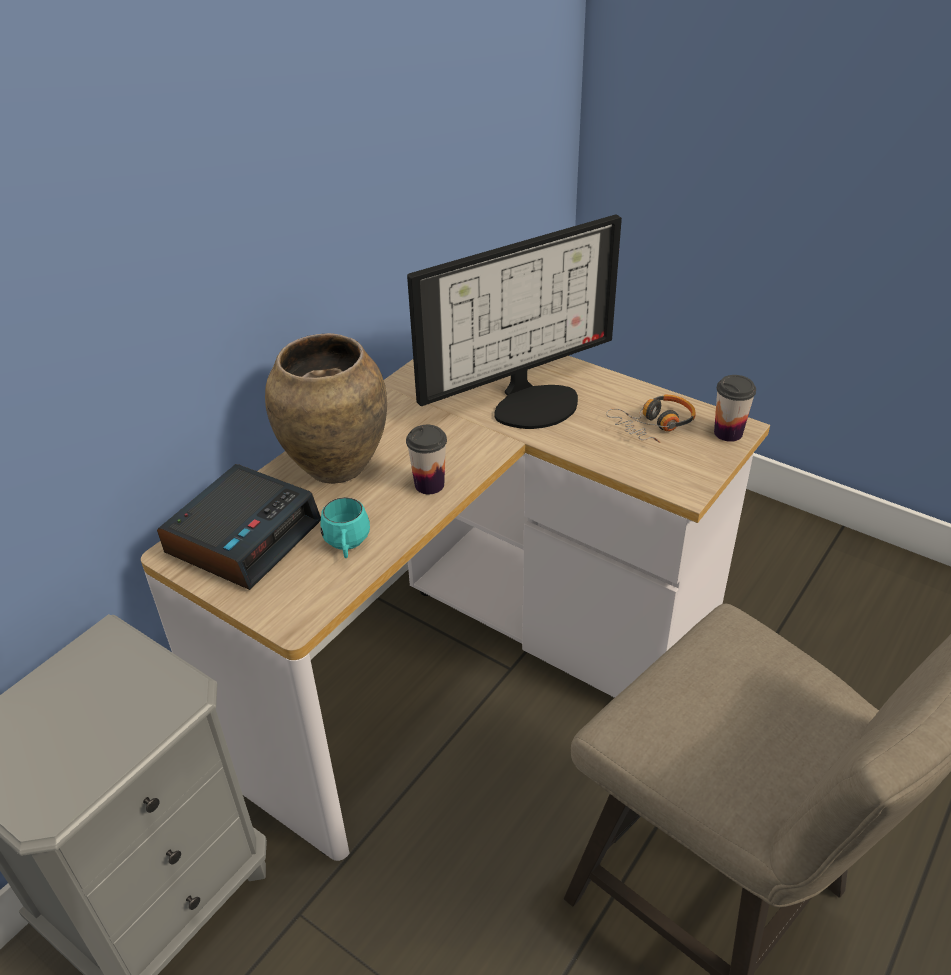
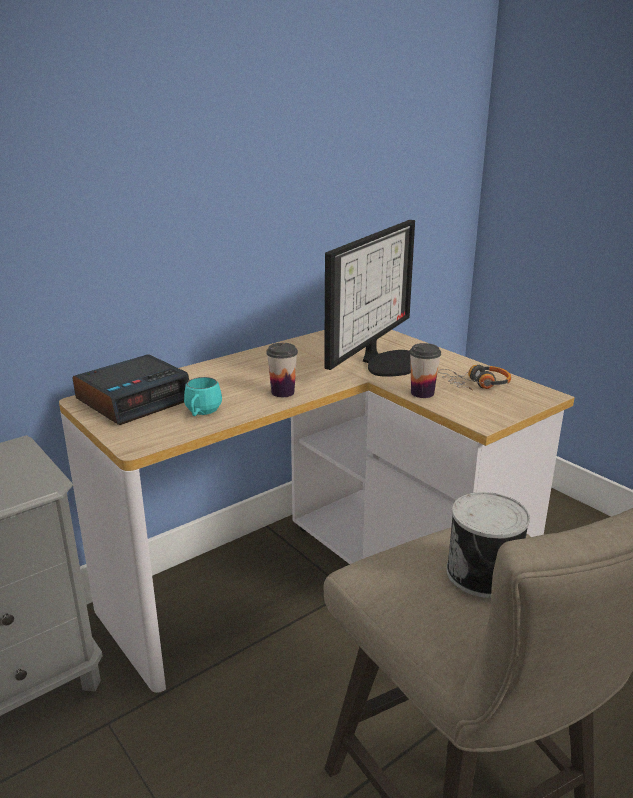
camera: 15 degrees right, 15 degrees down
brown vase [265,333,387,484] -> none
monitor [407,214,622,429] -> monitor turned 45 degrees counterclockwise [324,220,415,377]
cup [714,375,756,442] -> cup moved to [410,343,441,398]
none -> can [446,492,530,598]

